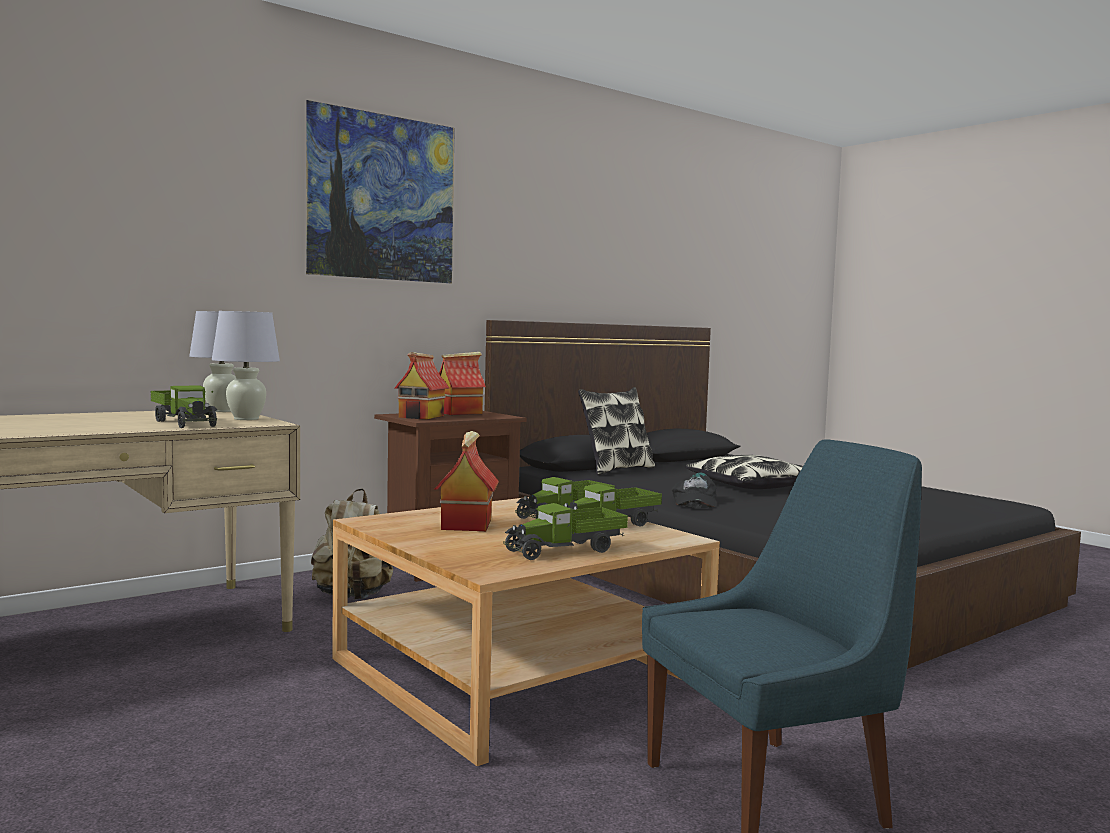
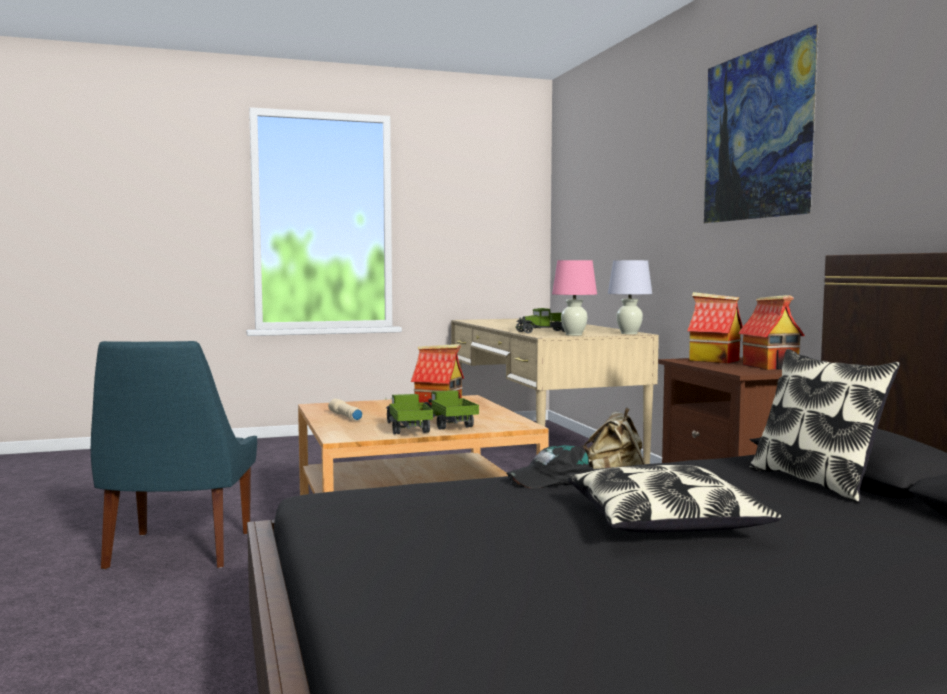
camera: 110 degrees right, 0 degrees up
white table lamp [212,311,280,420] -> pink table lamp [552,260,597,336]
toy truck [505,503,628,560] -> beige flashlight [328,399,363,421]
black cap [672,472,717,508] -> black cap turned 45 degrees counterclockwise [507,445,593,488]

